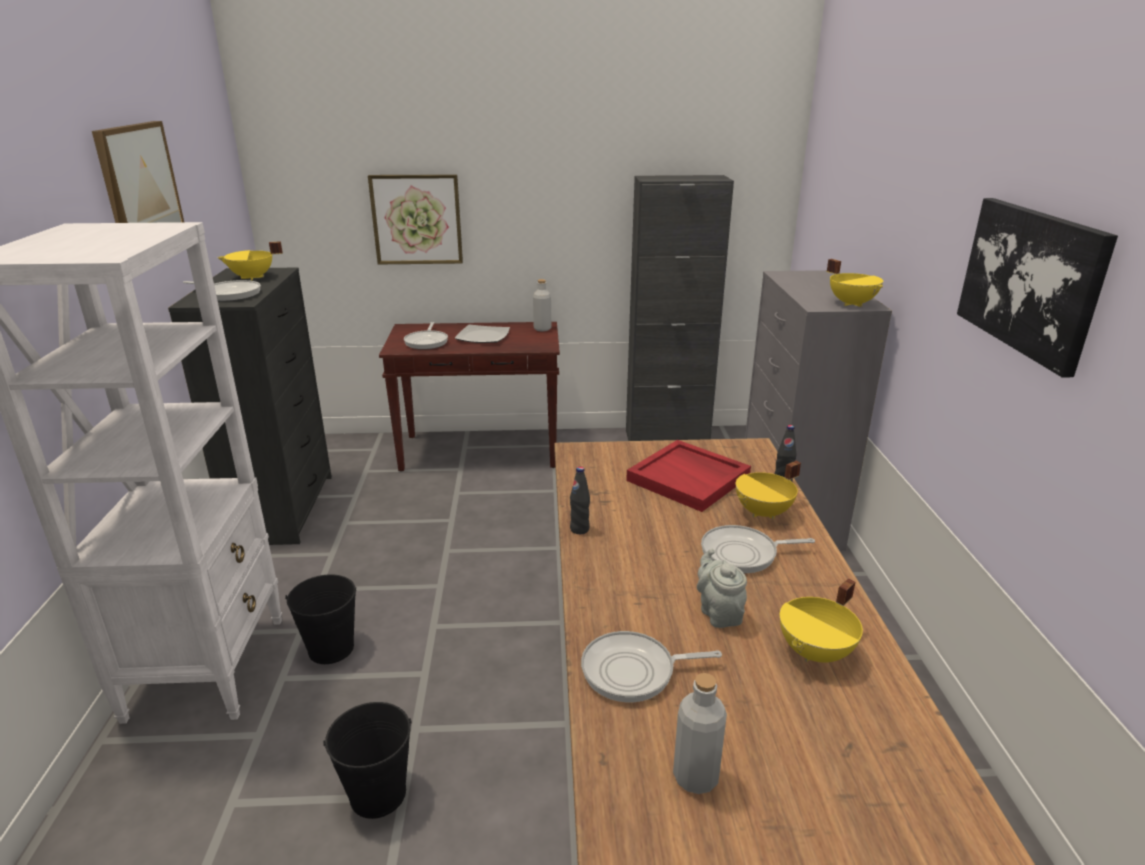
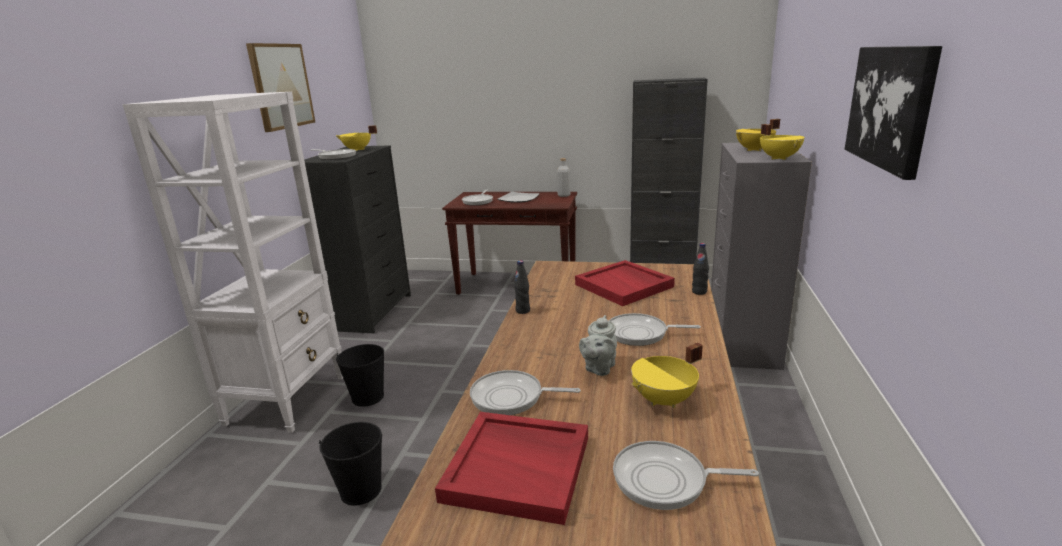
camera: 15 degrees right, 5 degrees down
picture [368,174,463,264] -> none
grey bottle [673,673,727,794] -> red tray [435,412,588,525]
grey teapot [697,548,747,628] -> grey teapot turned 150 degrees counterclockwise [579,315,617,376]
yellow cooking pot [736,461,801,519] -> yellow cooking pot moved to [736,119,780,151]
none -> frying pan [613,441,759,510]

